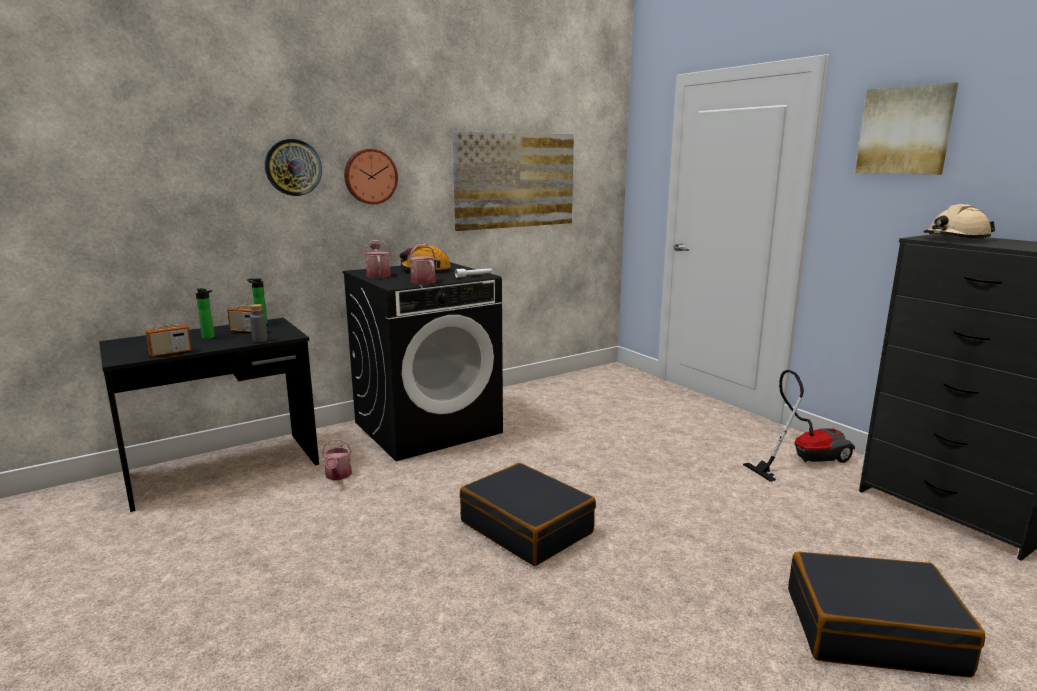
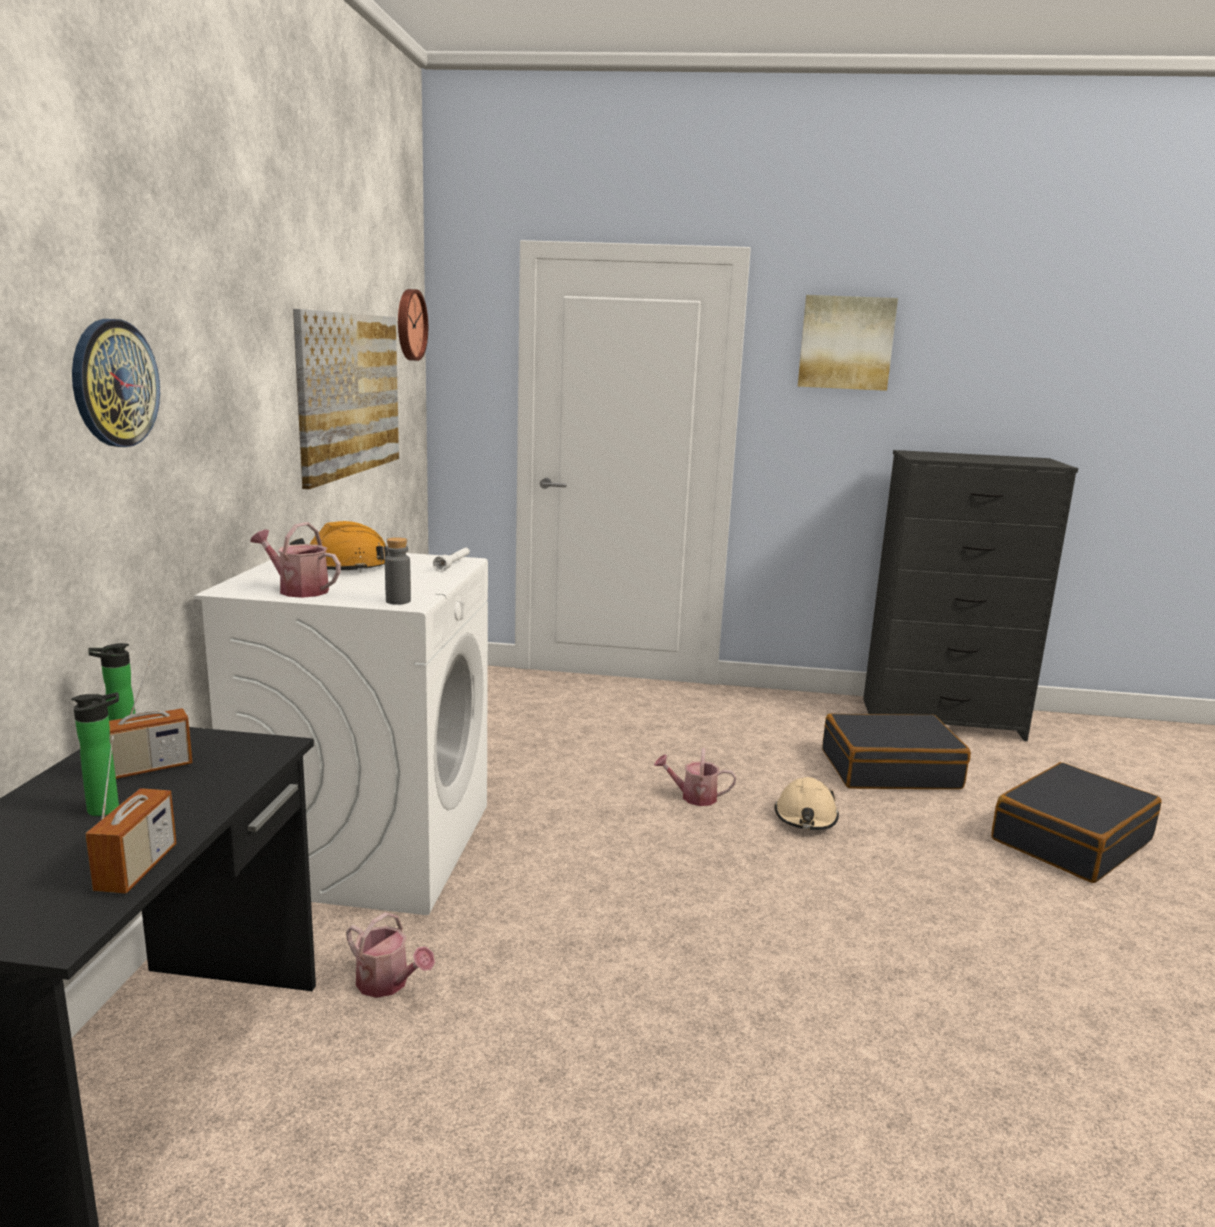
camera: 50 degrees left, 0 degrees up
grey bottle [250,304,268,342] -> grey bottle moved to [385,537,411,605]
black washing machine [342,262,503,461] -> white washing machine [194,553,488,915]
wall clock [344,149,398,204] -> wall clock moved to [398,289,428,361]
watering can [405,244,436,284] -> watering can moved to [654,748,736,806]
black suitcase [459,463,596,566] -> black suitcase moved to [822,714,971,789]
vacuum cleaner [743,370,855,482] -> none
beige hard hat [923,204,995,240] -> beige hard hat moved to [775,777,839,830]

